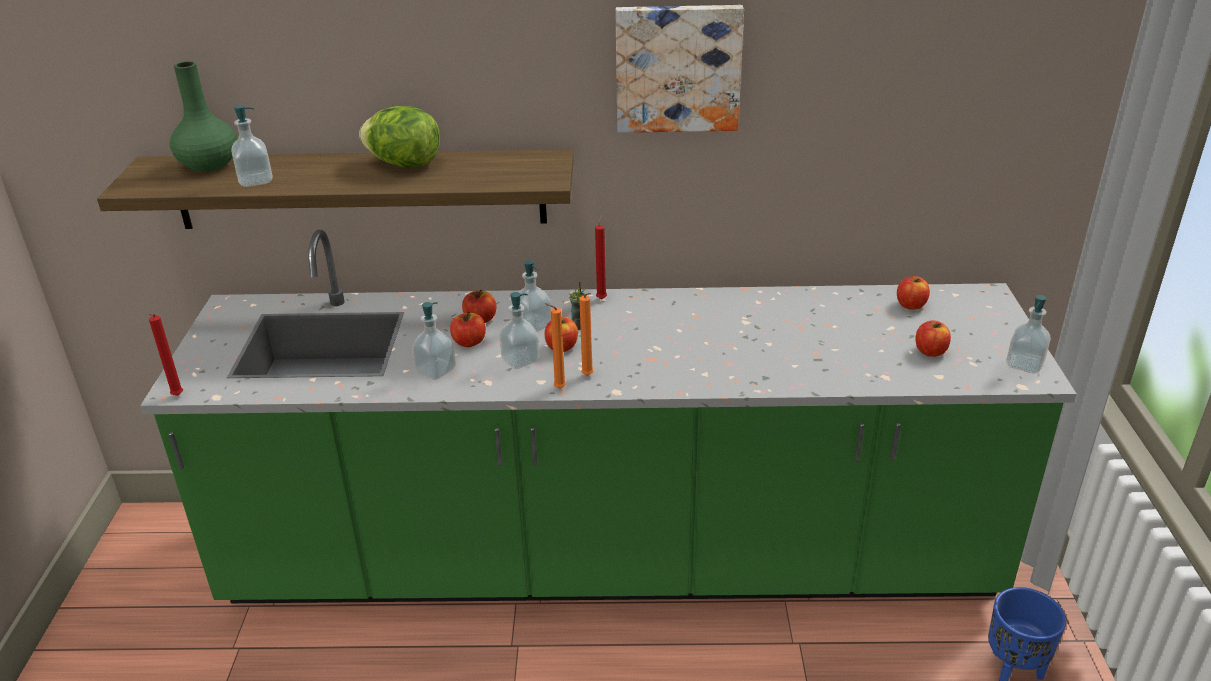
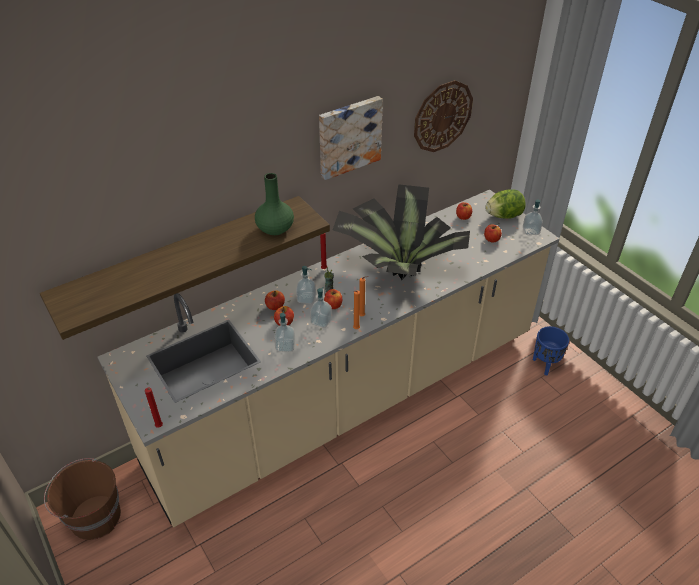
camera: 35 degrees left, 10 degrees up
green counter [140,230,1077,603] -> beige counter [97,190,560,527]
green vase [170,61,238,172] -> green vase moved to [255,173,294,235]
soap dispenser [231,105,273,187] -> none
lettuce [359,106,440,168] -> lettuce moved to [485,189,526,219]
none -> brown bucket [44,458,121,540]
none -> potted plant [333,184,470,280]
none -> wall clock [414,80,473,152]

